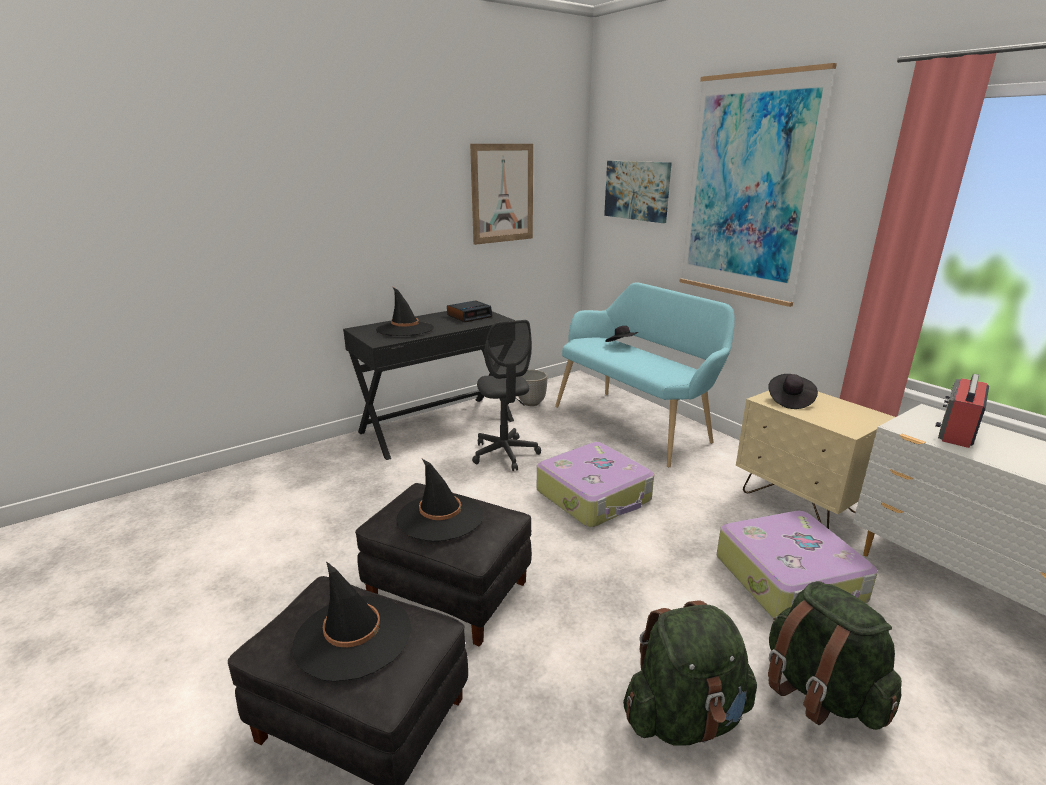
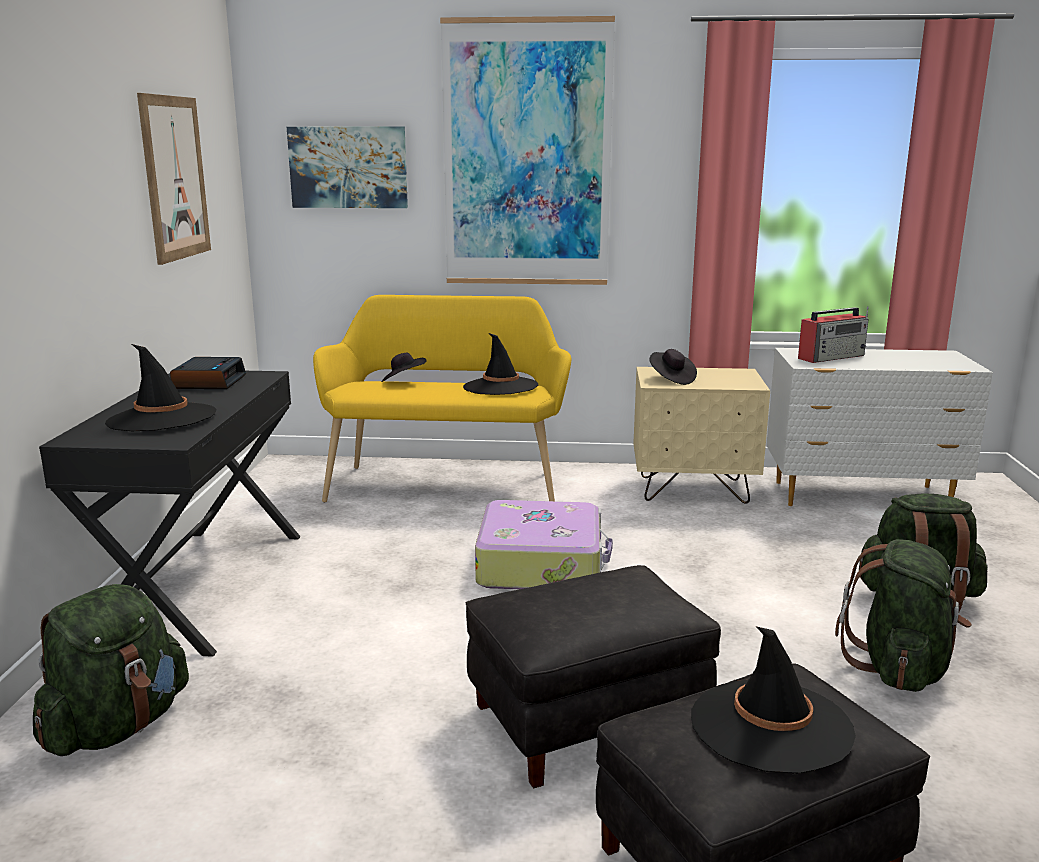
camera: 50 degrees left, 5 degrees down
black hat [396,459,484,541] -> black hat moved to [463,333,539,395]
grey office chair [472,320,541,471] -> none
planter [518,370,548,406] -> none
turquoise bench [555,282,735,468] -> yellow bench [313,295,571,503]
suitcase [717,511,878,618] -> none
radio [935,374,989,448] -> radio turned 105 degrees counterclockwise [798,306,869,363]
none -> green backpack [33,584,189,756]

